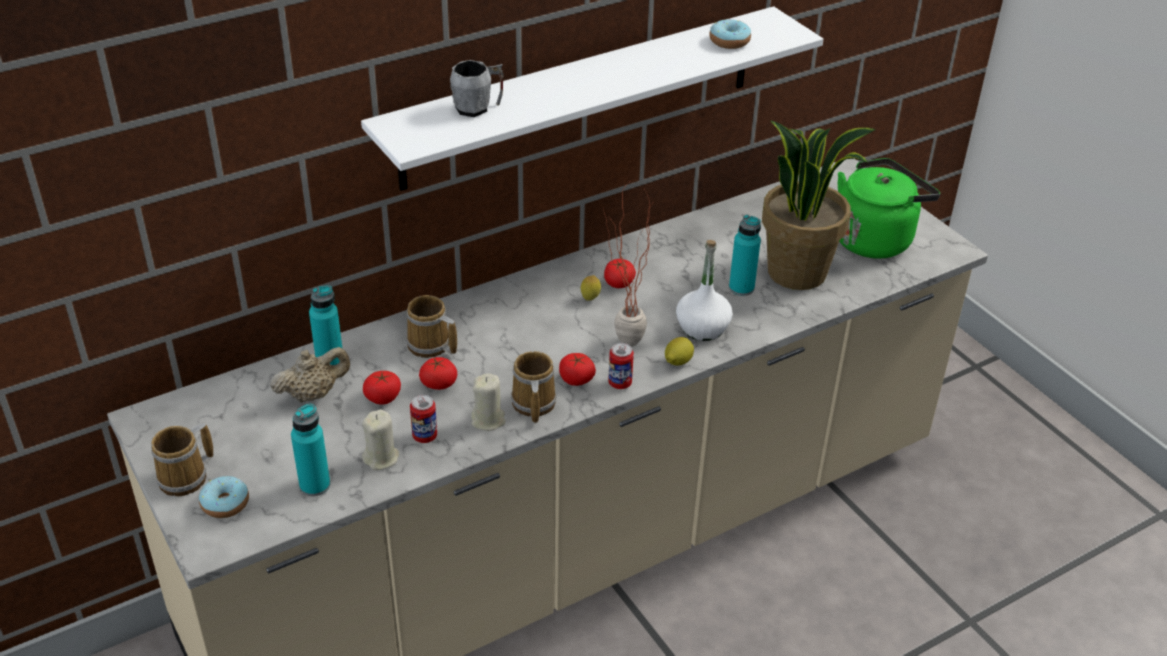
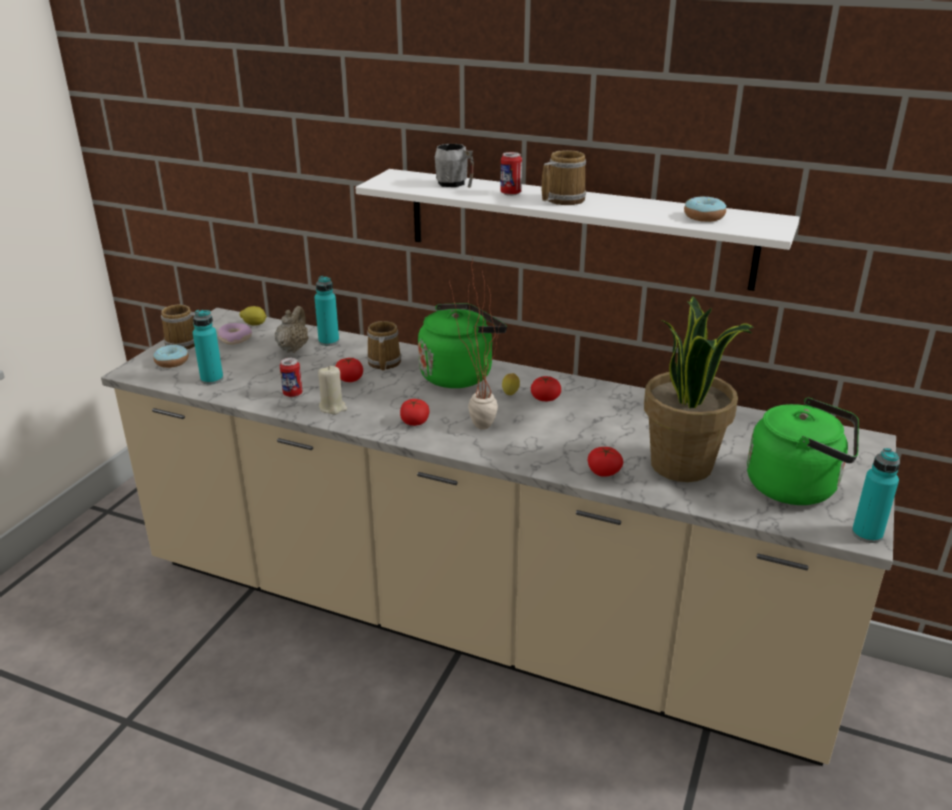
camera: 55 degrees right, 10 degrees down
beige teapot [270,347,350,403] -> beige teapot turned 105 degrees counterclockwise [275,306,309,353]
beige candle [362,410,399,470] -> none
tomato [363,371,401,405] -> tomato moved to [588,447,624,477]
mug [511,351,557,423] -> mug moved to [542,150,586,205]
can [608,343,634,389] -> can moved to [500,152,522,196]
lemon [665,337,694,366] -> lemon moved to [240,306,267,326]
white bottle [676,240,733,341] -> none
turquoise bottle [729,215,761,296] -> turquoise bottle moved to [852,448,900,543]
none -> donut [218,323,252,345]
none -> green kettle [418,303,507,388]

